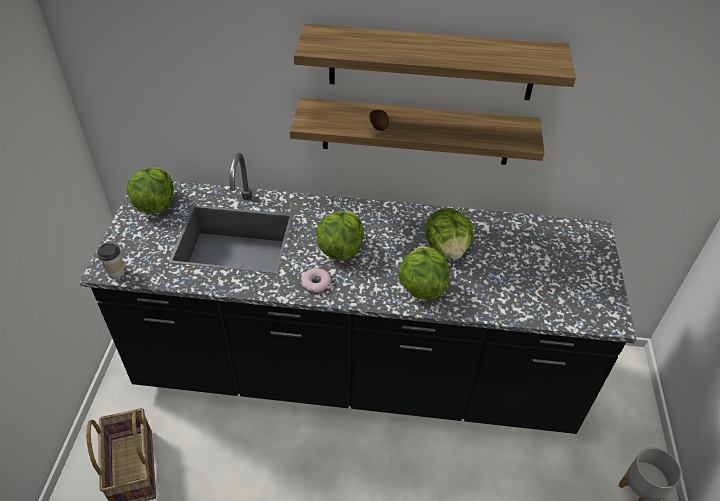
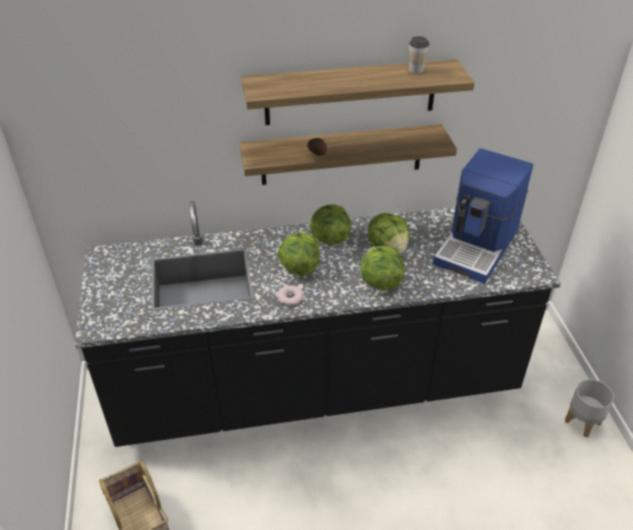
camera: 15 degrees left, 5 degrees down
cup [97,243,125,279] -> cup moved to [409,36,429,74]
lettuce [127,167,174,214] -> lettuce moved to [310,204,351,245]
none -> coffee machine [433,148,533,284]

